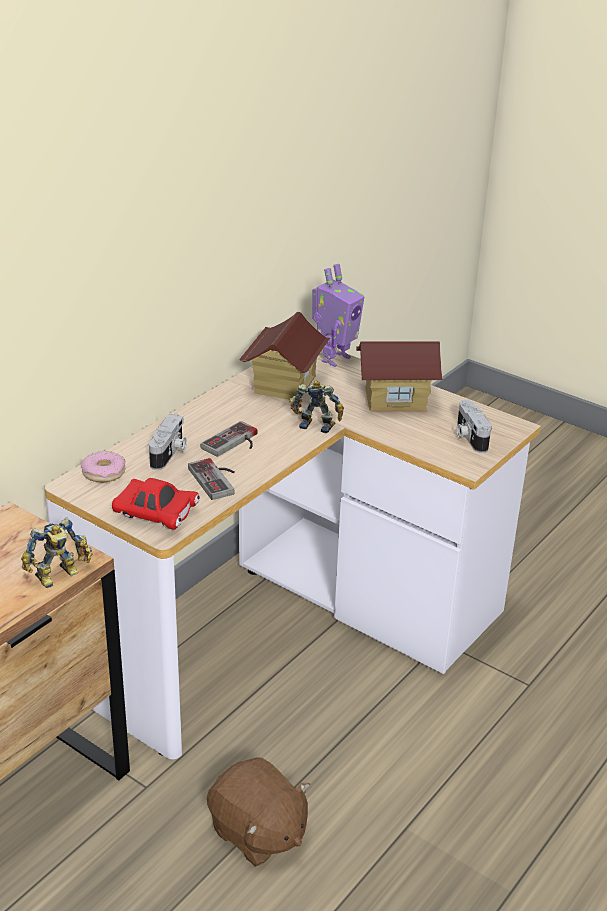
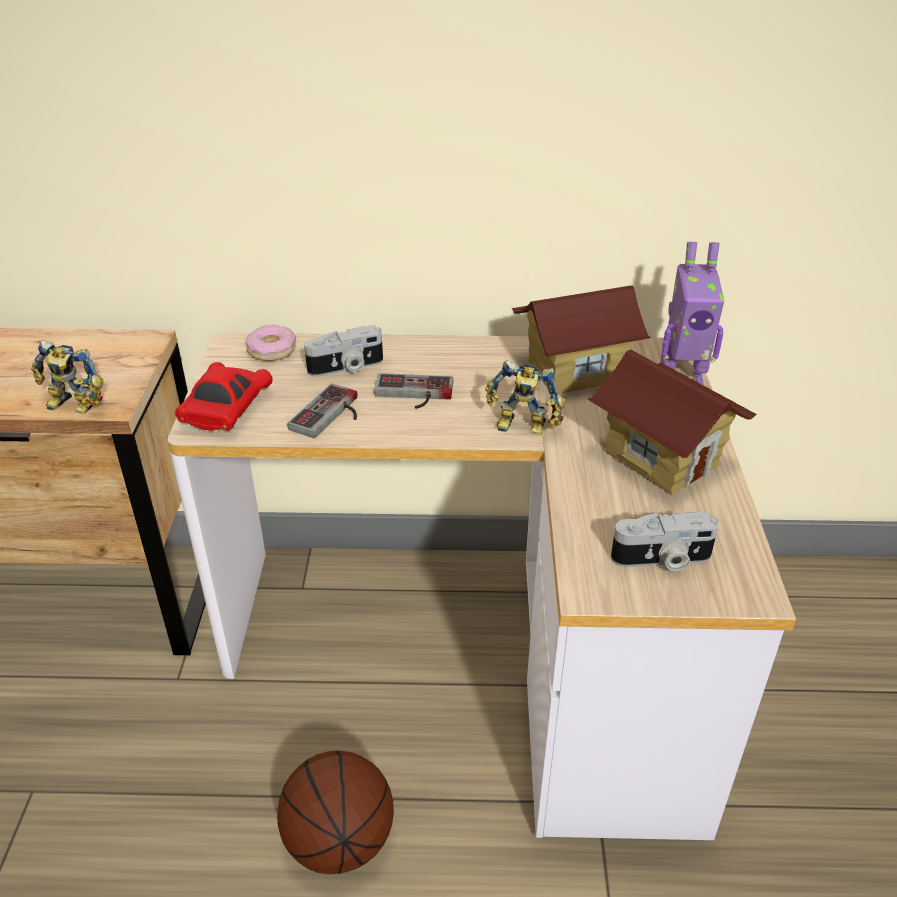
camera: 55 degrees right, 5 degrees up
red toy car [112,478,200,530] -> red toy car turned 150 degrees counterclockwise [175,362,273,430]
brown plush toy [207,757,310,867] -> none
toy robot [289,380,344,434] -> toy robot turned 120 degrees clockwise [485,360,566,435]
camera [456,400,492,453] -> camera turned 135 degrees counterclockwise [611,512,719,571]
none -> basketball [277,751,394,874]

